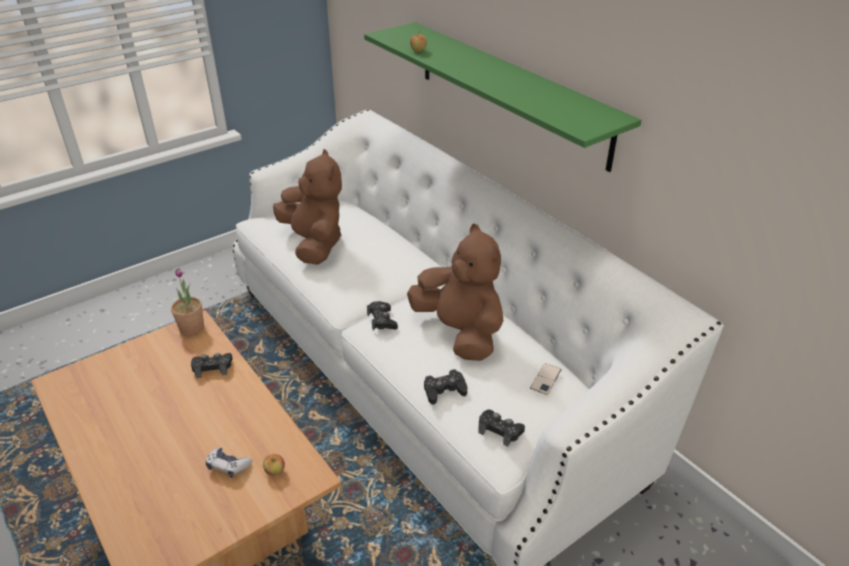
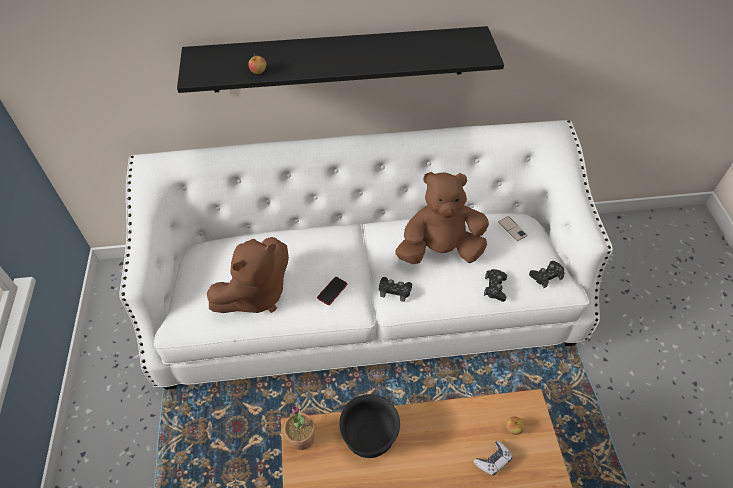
camera: 60 degrees left, 15 degrees up
black game controller [191,353,233,378] -> black bowl [339,394,400,458]
brown plush toy [273,149,342,265] -> brown plush toy turned 135 degrees clockwise [207,237,289,313]
green shelf [364,22,642,172] -> black shelf [177,26,504,93]
none -> phone [317,277,347,305]

